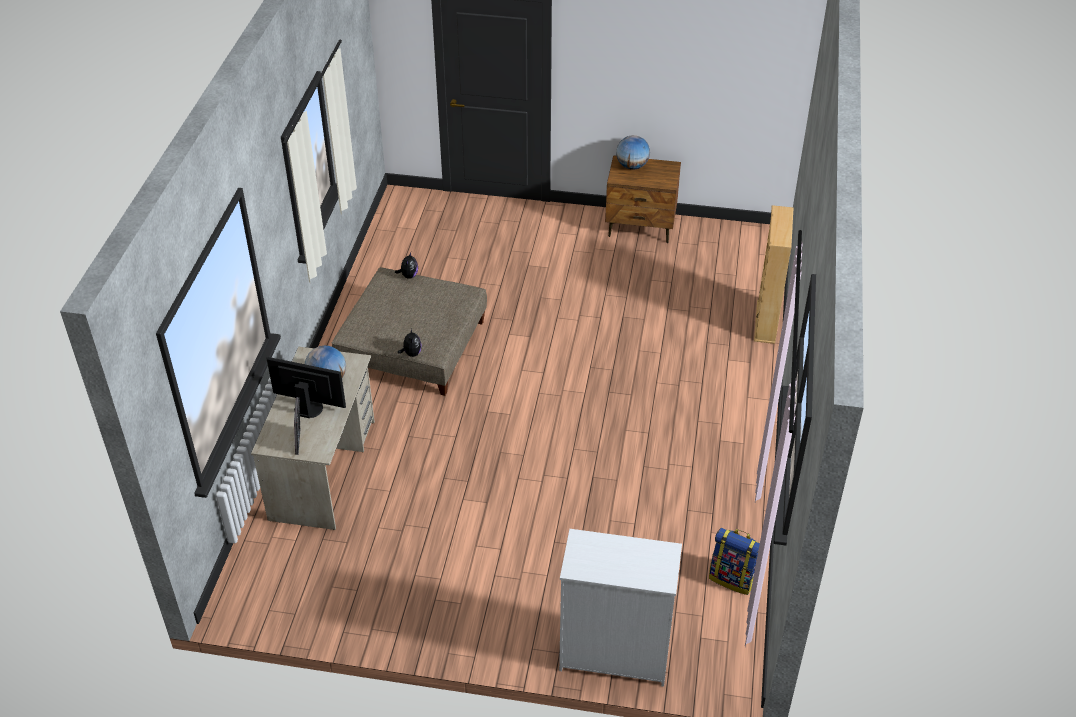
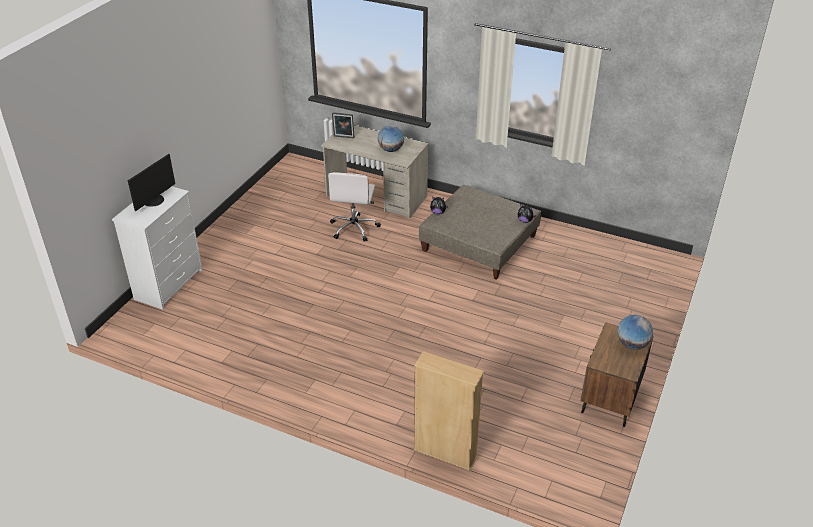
camera: 105 degrees right, 5 degrees down
monitor [266,357,346,418] -> monitor moved to [128,154,175,211]
backpack [709,528,760,595] -> none
none -> white office chair [328,172,381,242]

